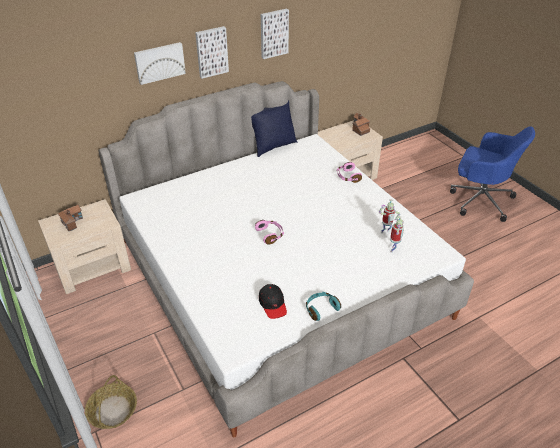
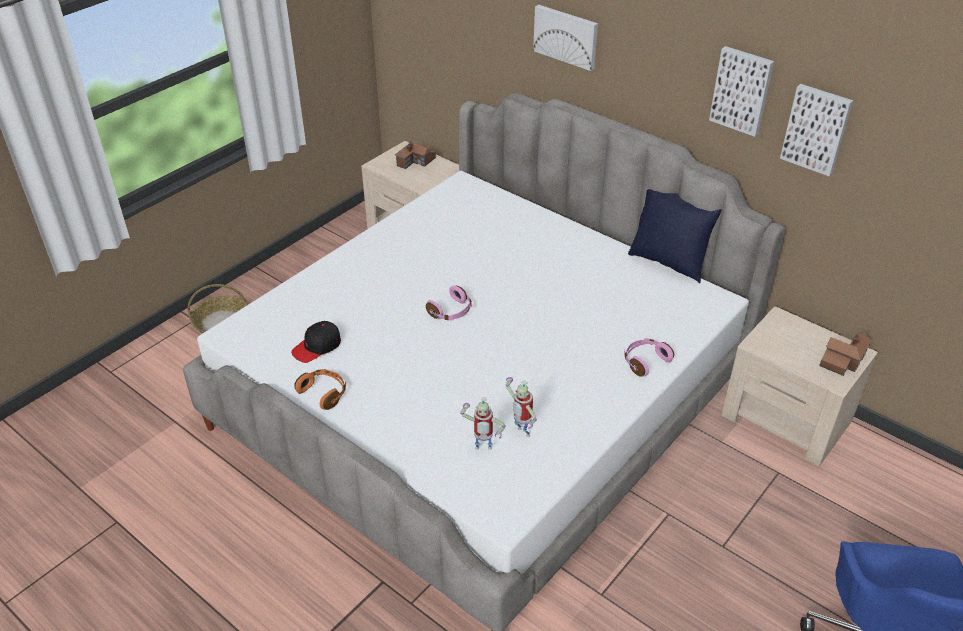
camera: 70 degrees right, 0 degrees up
picture [195,26,229,79] -> picture moved to [780,84,853,176]
turquoise headphones [306,292,341,321] -> orange headphones [294,369,346,410]

